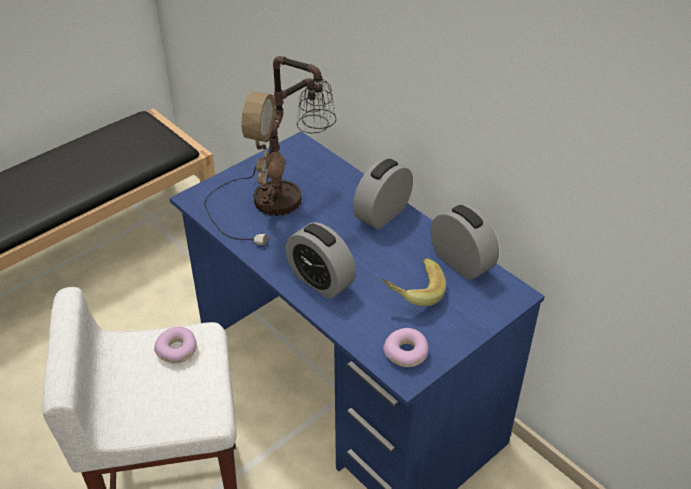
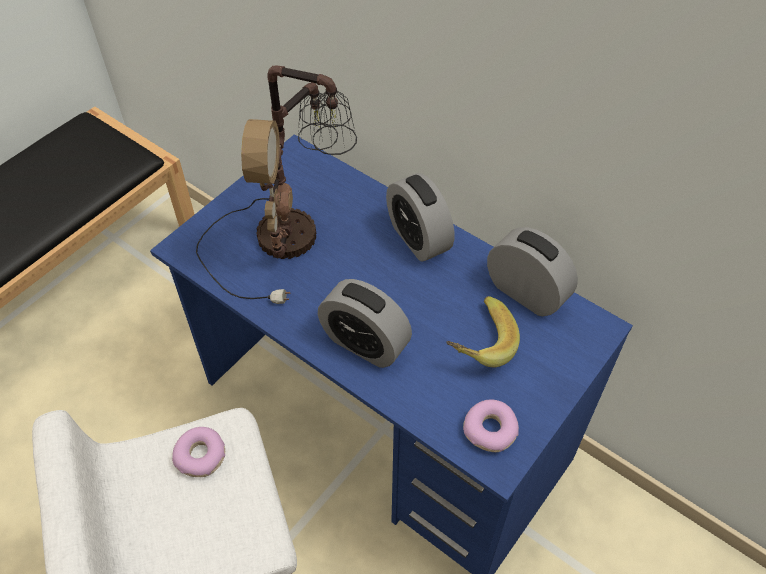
camera: 10 degrees left, 10 degrees up
alarm clock [353,158,413,230] -> alarm clock turned 60 degrees counterclockwise [386,173,454,262]

